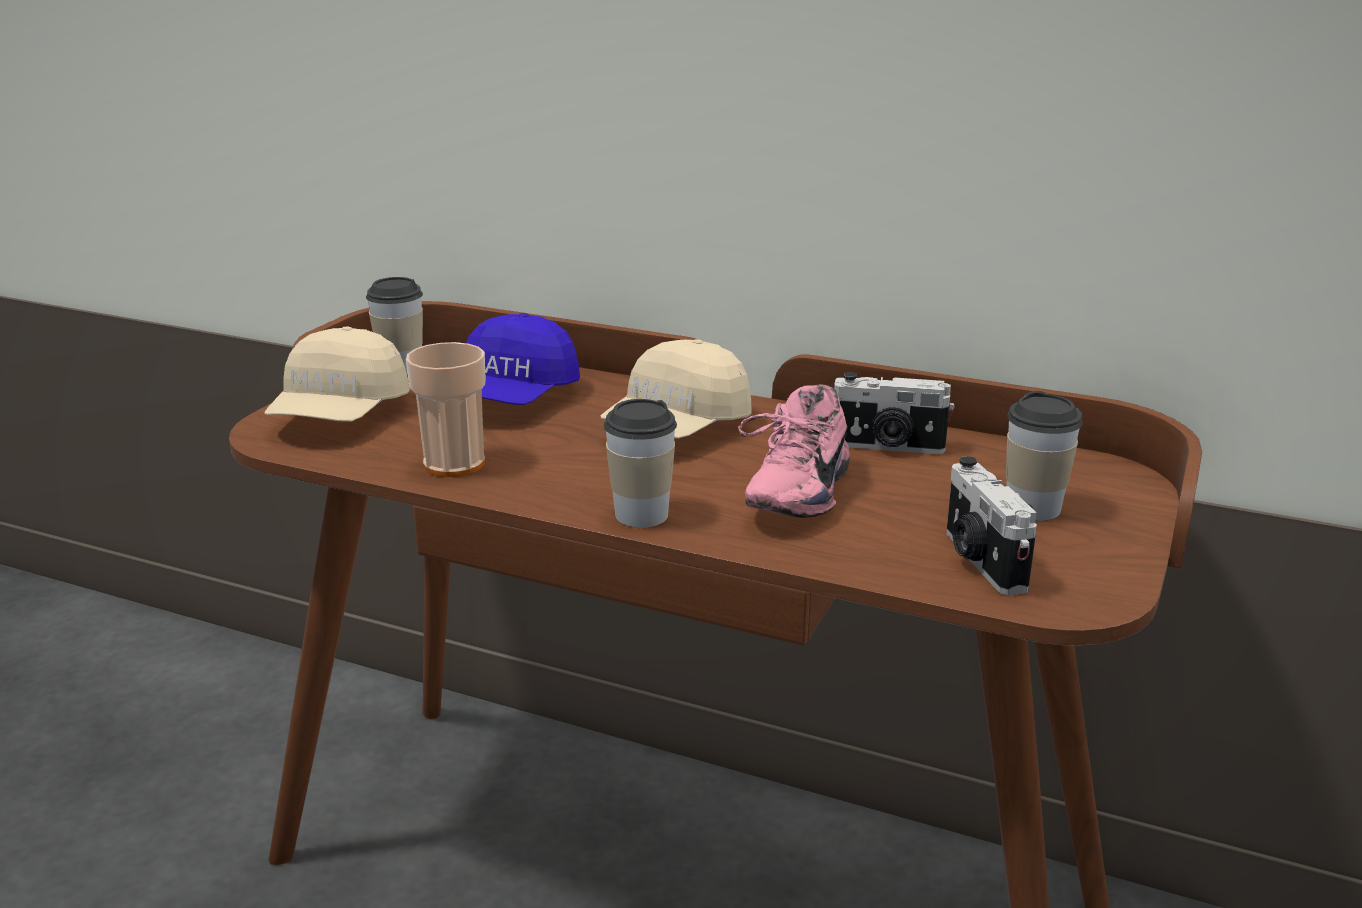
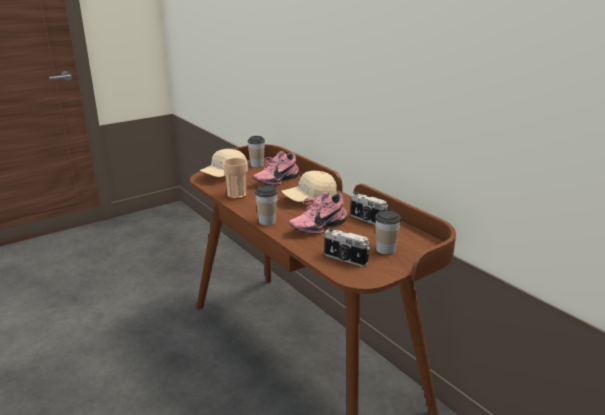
camera: 30 degrees right, 0 degrees up
blue cap [466,313,580,405] -> pink shoe [253,151,299,185]
camera [946,456,1037,595] -> camera turned 75 degrees counterclockwise [324,227,370,267]

